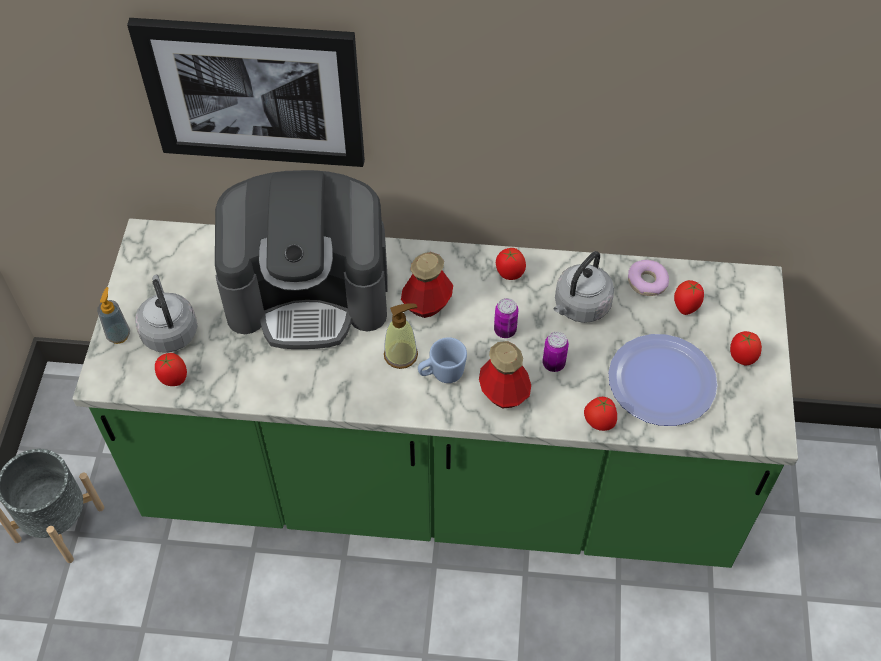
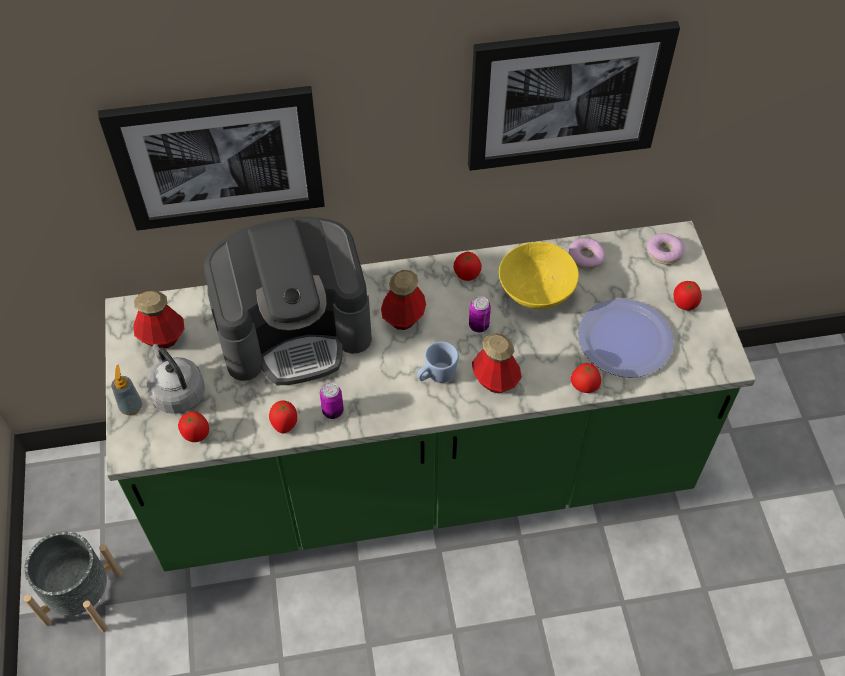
camera: 15 degrees left, 0 degrees up
soap dispenser [384,303,418,369] -> none
can [542,332,569,372] -> can moved to [320,382,344,419]
grey kettle [554,251,614,323] -> yellow bowl [499,242,579,309]
tomato [674,280,704,315] -> tomato moved to [269,400,297,434]
none -> bottle [133,291,185,348]
none -> picture [468,21,680,171]
none -> donut [647,233,685,265]

